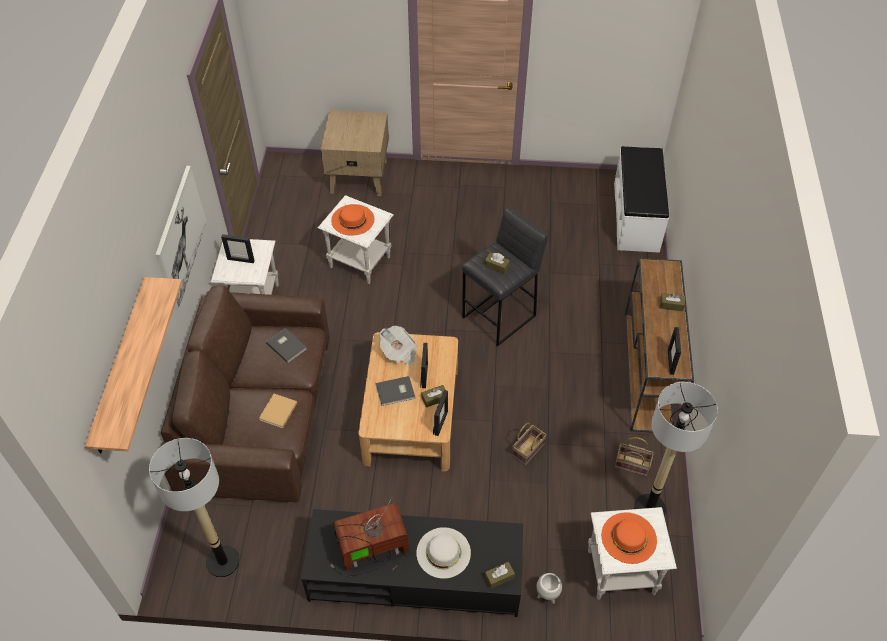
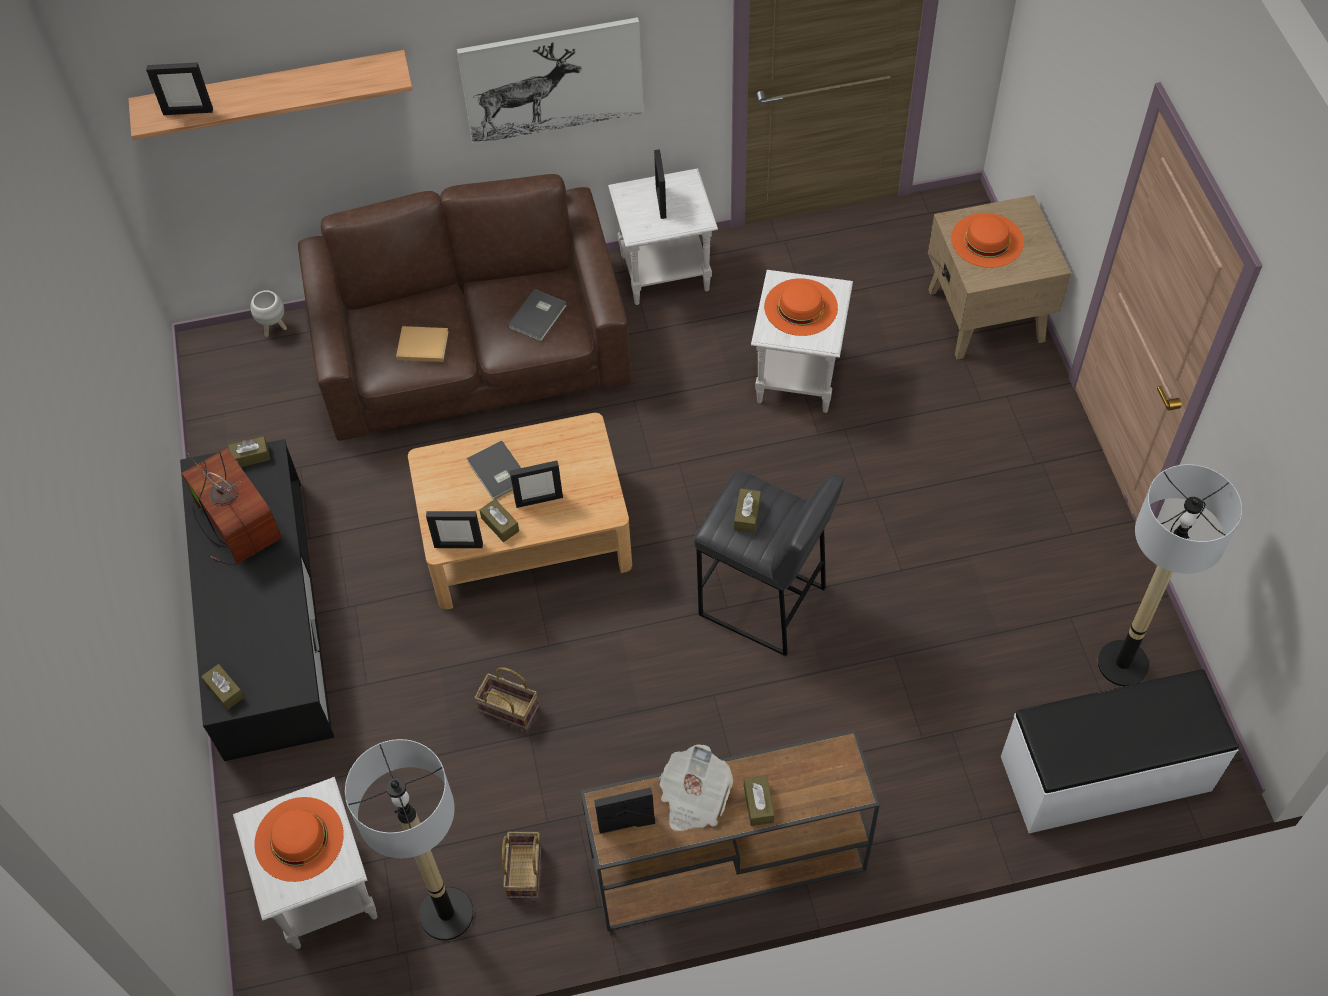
camera: 75 degrees right, 5 degrees up
floor lamp [149,438,240,578] -> floor lamp moved to [1098,464,1242,686]
newspaper [379,326,418,366] -> newspaper moved to [659,744,733,831]
white hat [416,527,471,579] -> none
white planter [536,573,562,604] -> white planter moved to [250,290,287,337]
none -> picture frame [146,62,213,115]
none -> brown tissue box [228,436,270,467]
none -> orange hat [951,213,1024,268]

